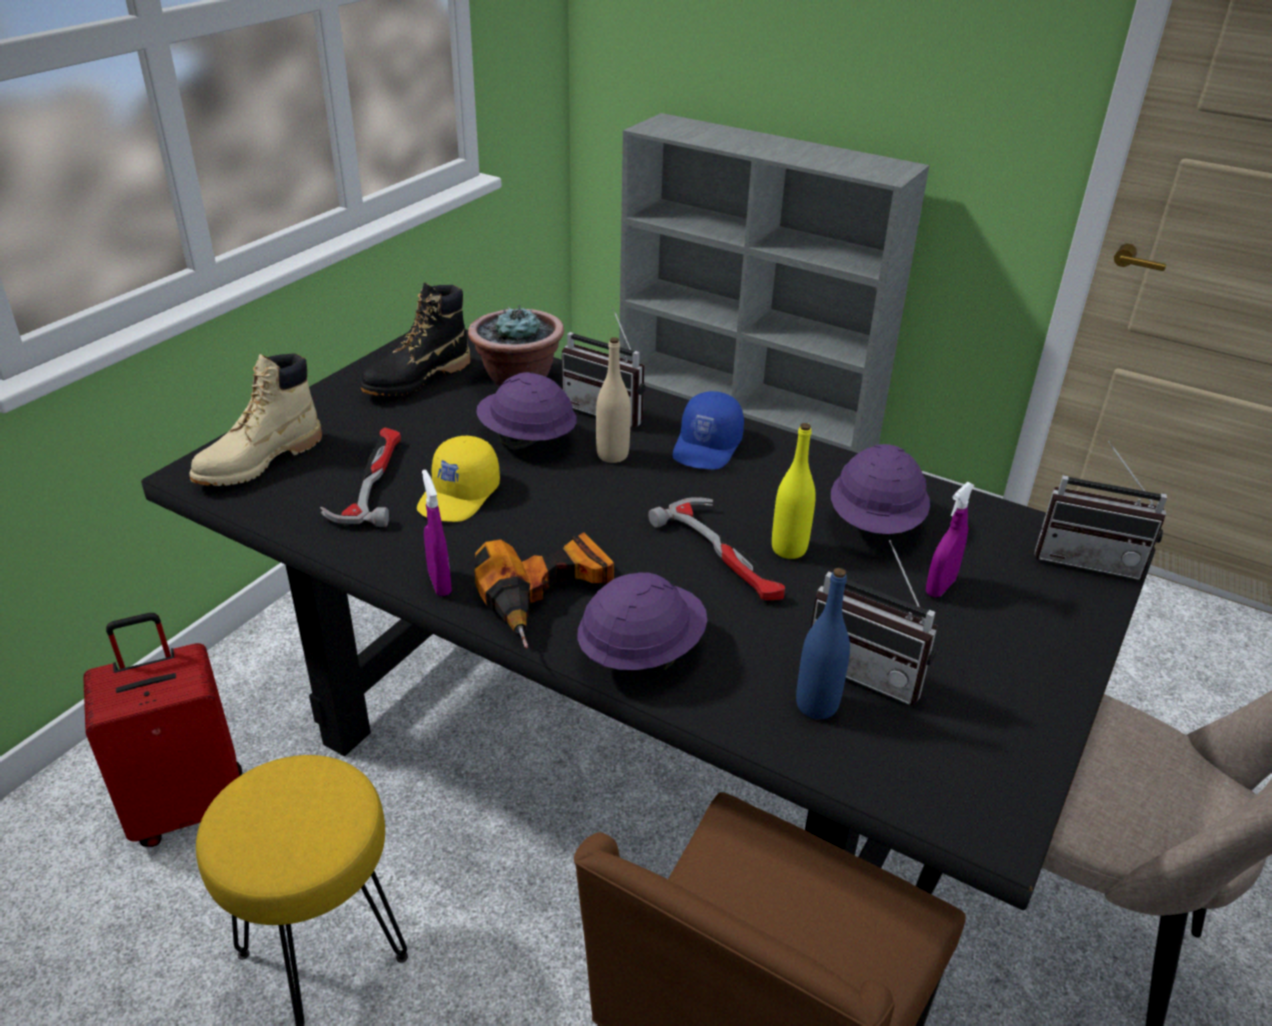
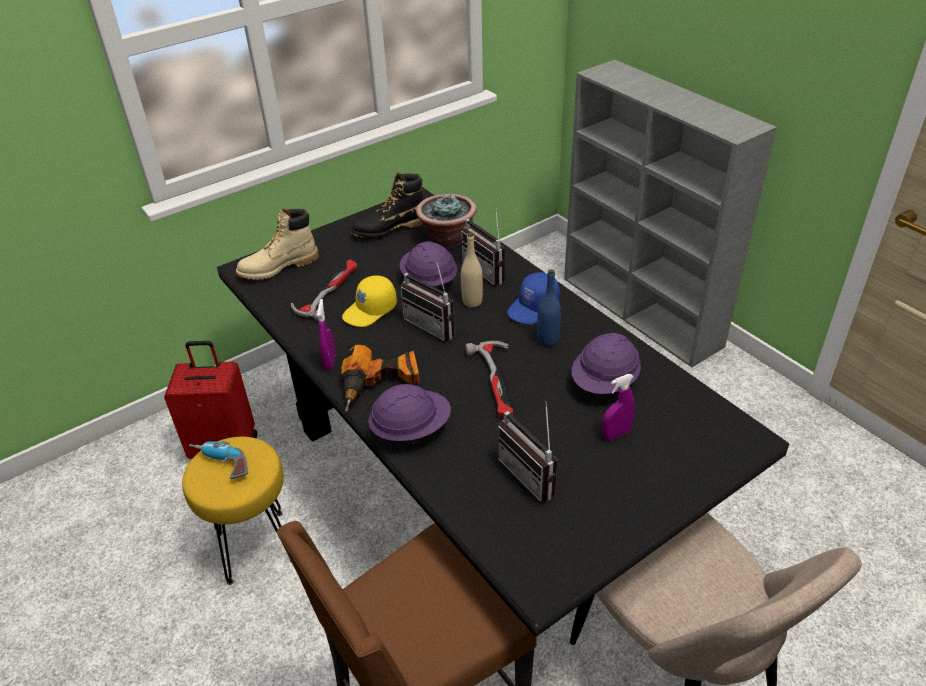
camera: 25 degrees right, 5 degrees up
yellow bottle [772,423,816,559] -> none
blue bottle [796,568,850,719] -> blue bottle moved to [537,269,561,347]
radio [1035,441,1167,580] -> radio moved to [400,258,455,341]
none -> power drill [189,441,248,479]

